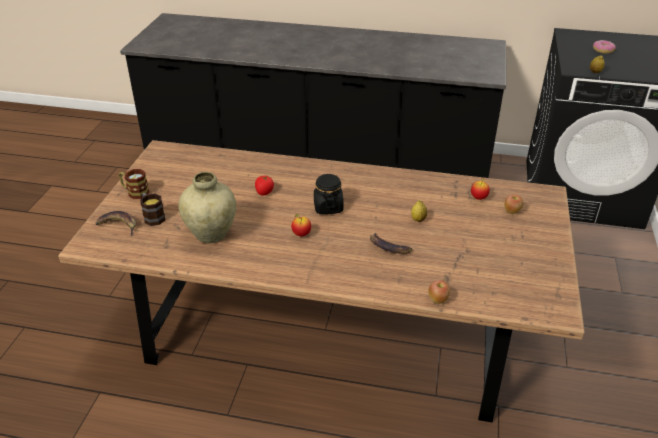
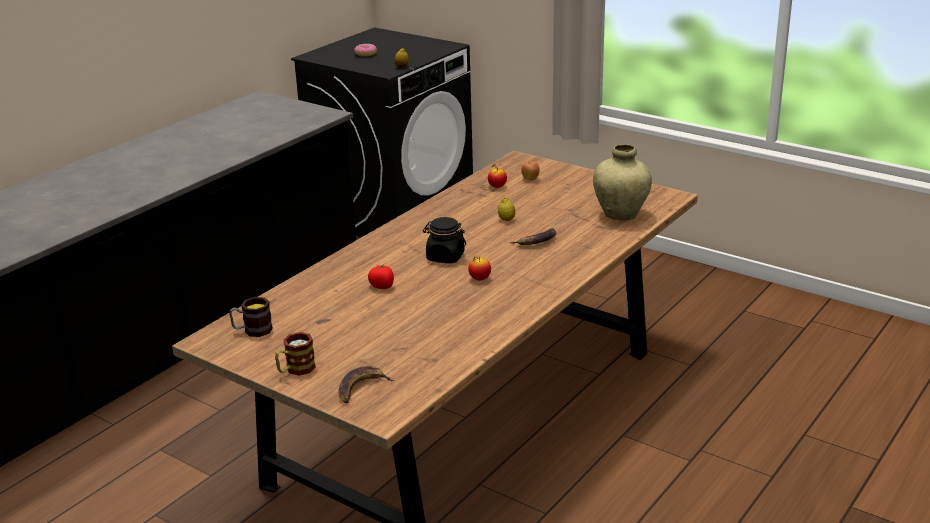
camera: 65 degrees left, 10 degrees down
mug [140,193,165,226] -> mug moved to [229,297,273,337]
beige vase [179,172,236,244] -> beige vase moved to [593,144,652,221]
apple [428,280,450,304] -> none

